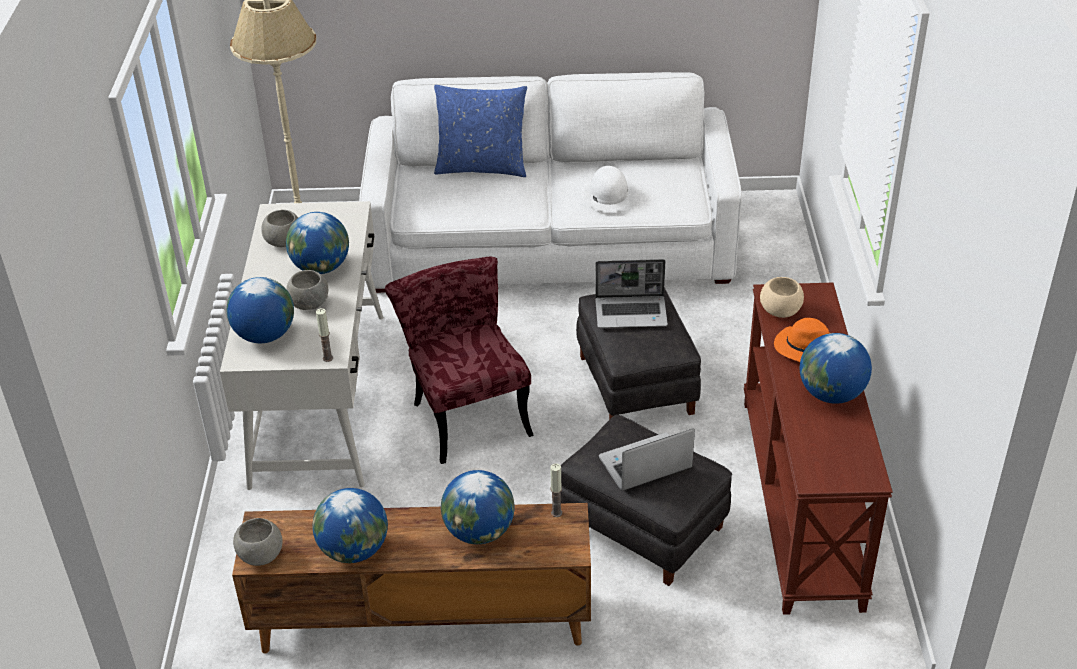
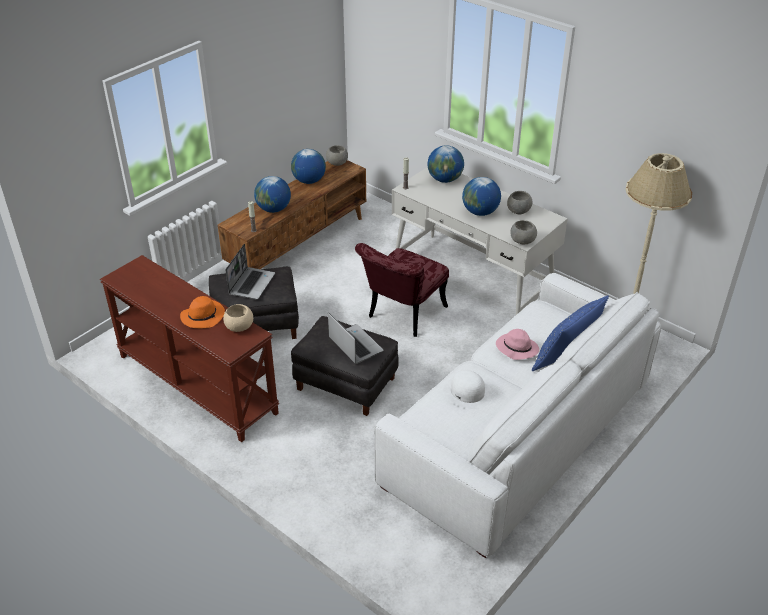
camera: 130 degrees right, 0 degrees up
grey bowl [287,270,328,310] -> grey bowl moved to [510,220,537,244]
red chair [385,257,534,464] -> red chair turned 105 degrees clockwise [355,243,449,337]
laptop [595,259,668,328] -> laptop turned 105 degrees clockwise [328,312,383,364]
globe [800,333,872,404] -> none
none -> pink hat [496,329,539,360]

